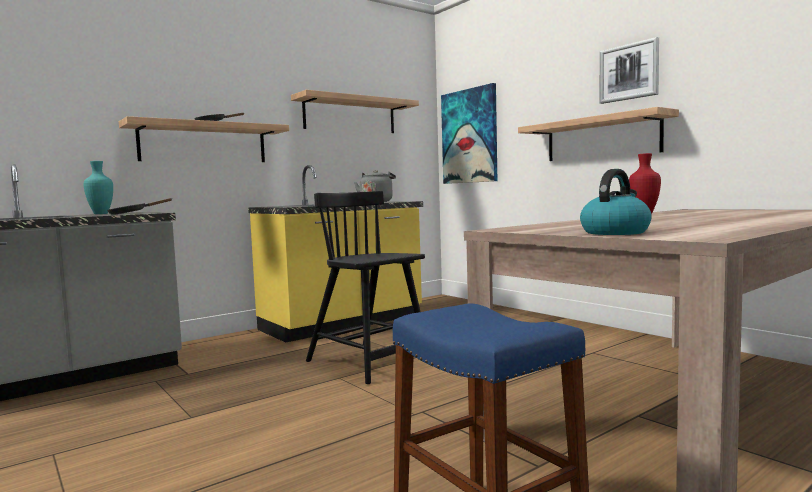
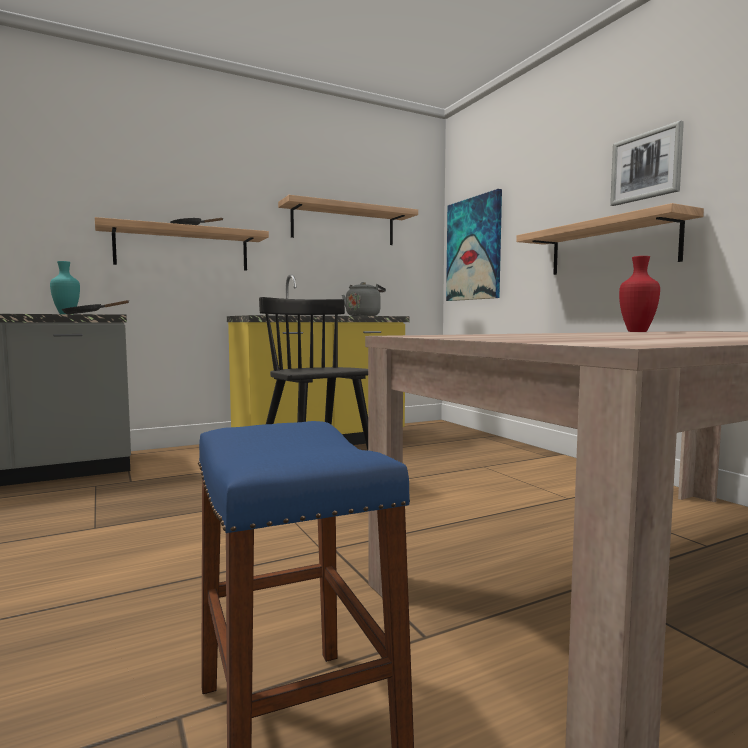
camera: 10 degrees right, 0 degrees up
kettle [580,169,652,235] -> none

